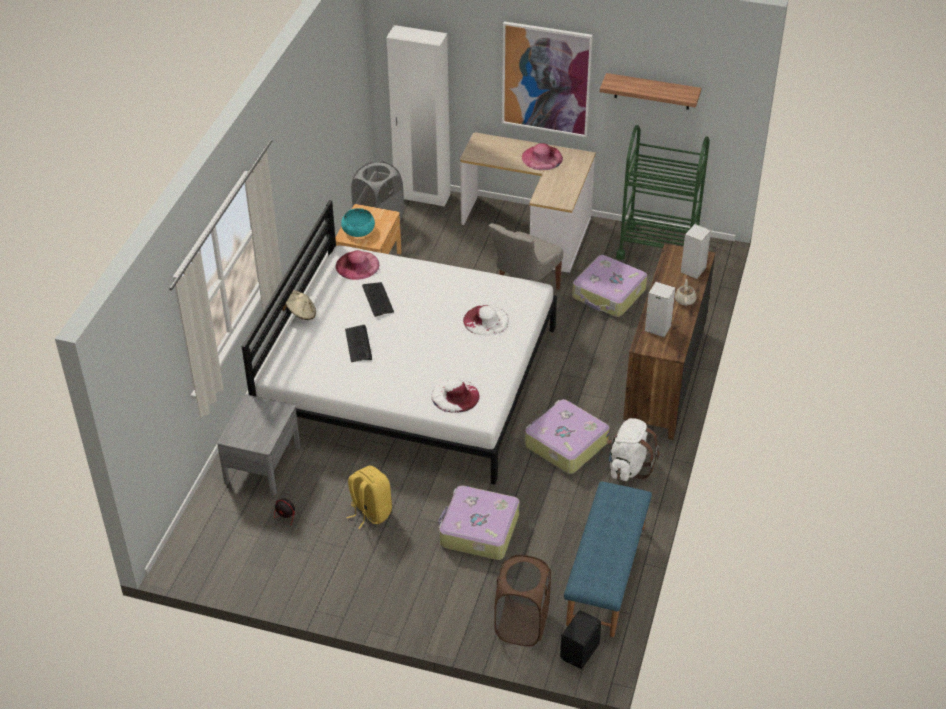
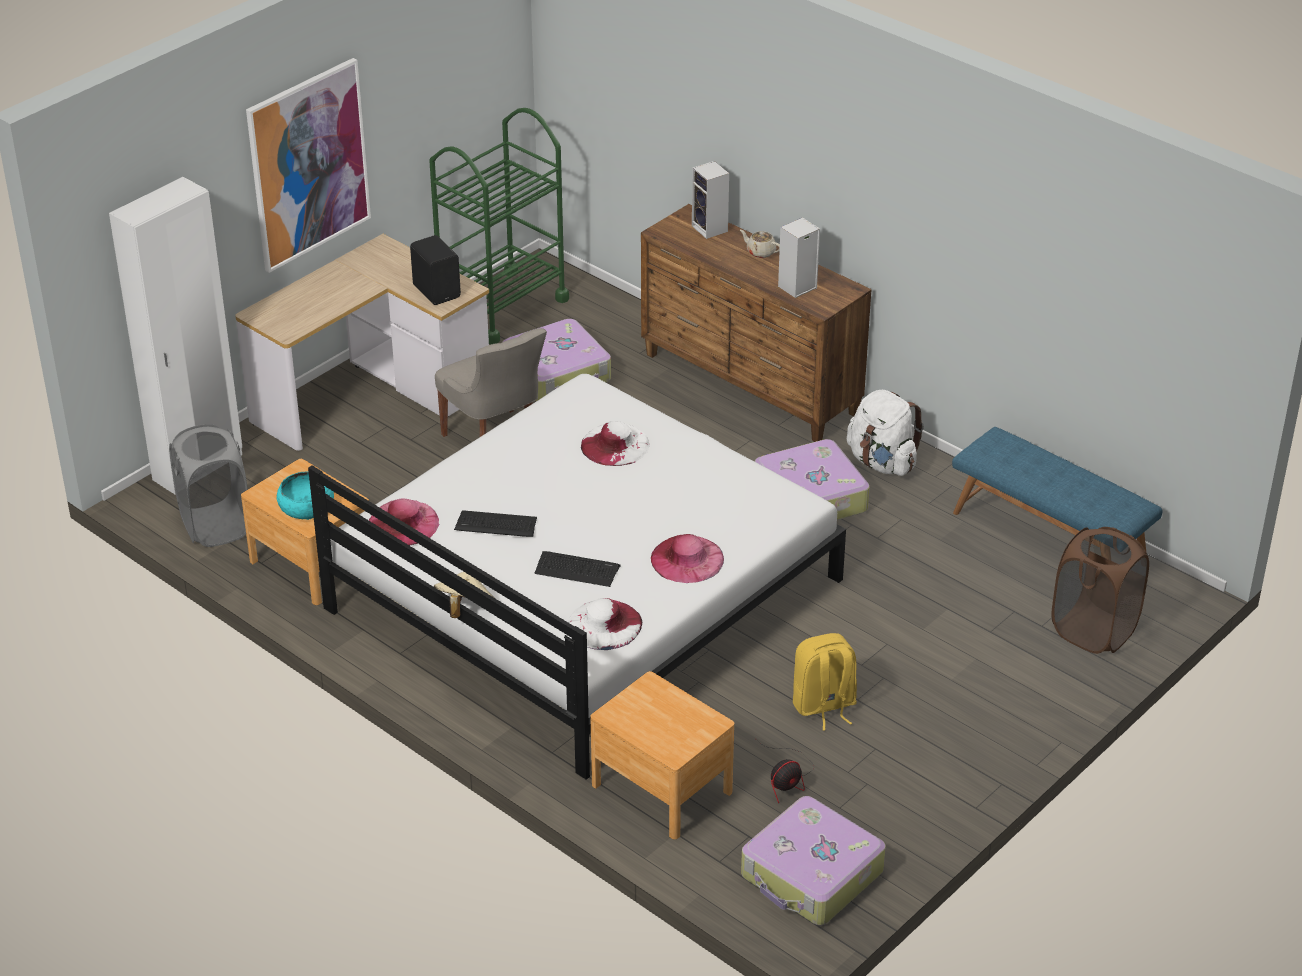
camera: 65 degrees left, 5 degrees down
grey nightstand [217,395,300,495] -> brown nightstand [590,671,734,839]
white hat [431,379,480,413] -> white hat moved to [568,598,642,650]
suitcase [438,485,519,560] -> suitcase moved to [741,796,886,925]
pink hat [522,143,563,170] -> pink hat moved to [651,534,724,583]
black speaker [560,610,601,669] -> black speaker moved to [410,235,461,305]
shelf [600,73,701,110] -> none

